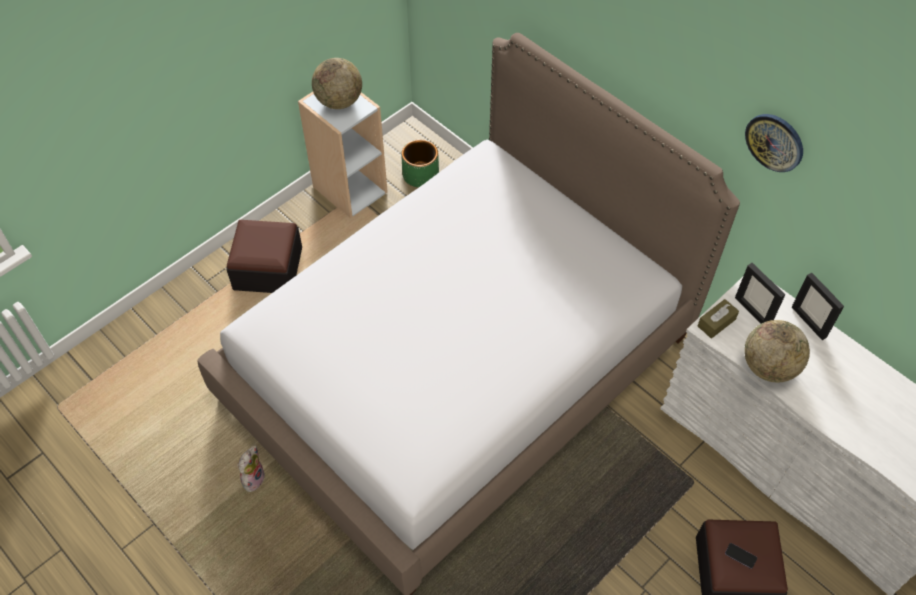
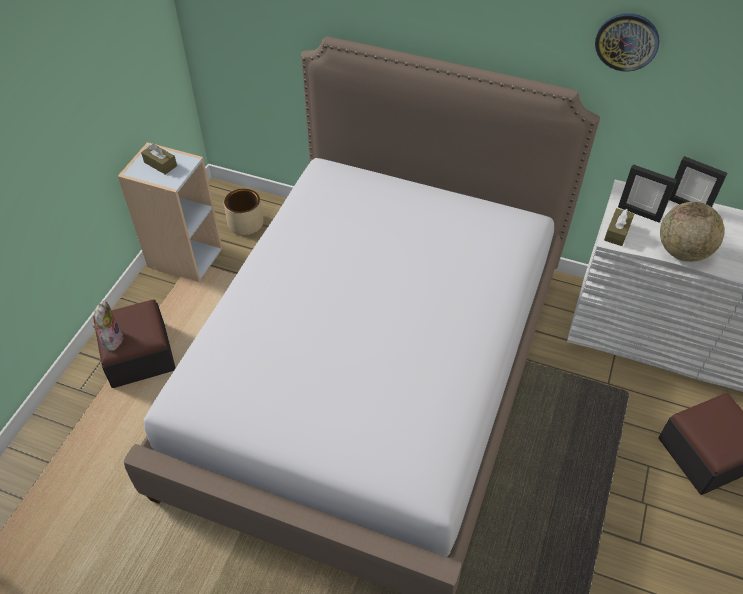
camera: 25 degrees left, 5 degrees down
plush toy [237,445,265,492] -> plush toy moved to [93,300,123,351]
globe [312,58,362,109] -> brown tissue box [141,144,177,175]
green planter [401,140,439,188] -> beige planter [224,189,264,235]
phone [725,543,757,569] -> none

